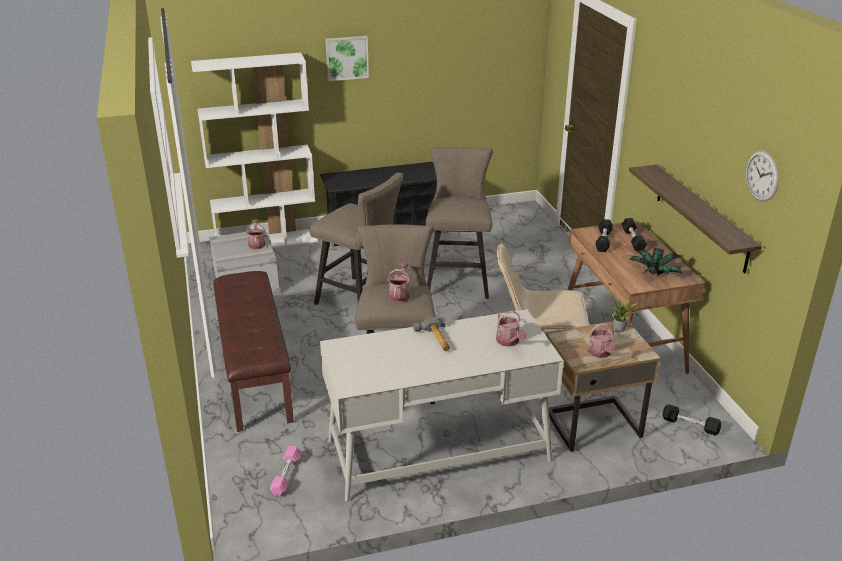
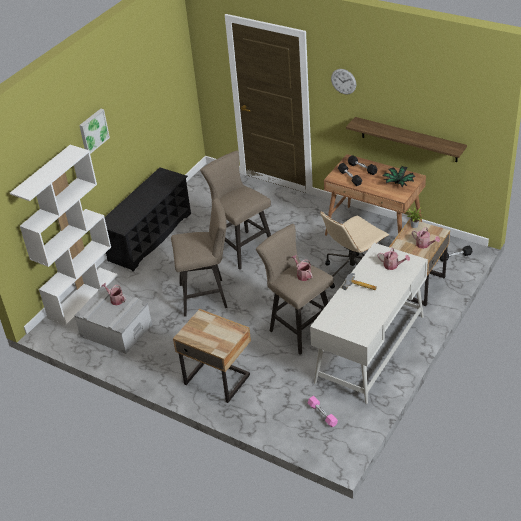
camera: 40 degrees left, 10 degrees up
brown bench [213,271,294,432] -> beige nightstand [173,309,251,403]
wall clock [746,150,779,202] -> wall clock moved to [331,69,356,94]

